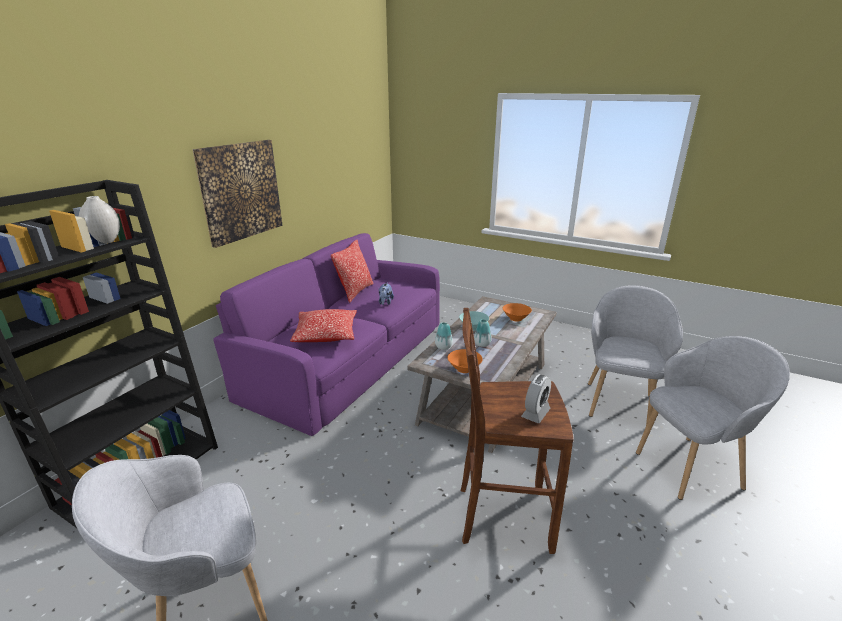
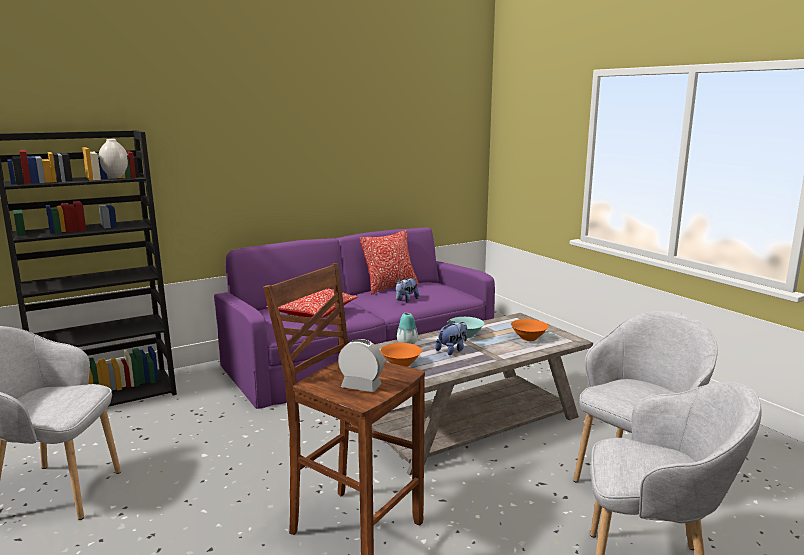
camera: 30 degrees right, 10 degrees down
picture [192,140,283,248] -> none
vase [474,319,492,347] -> plush toy [435,320,467,355]
alarm clock [521,374,551,423] -> alarm clock turned 135 degrees counterclockwise [338,339,384,392]

